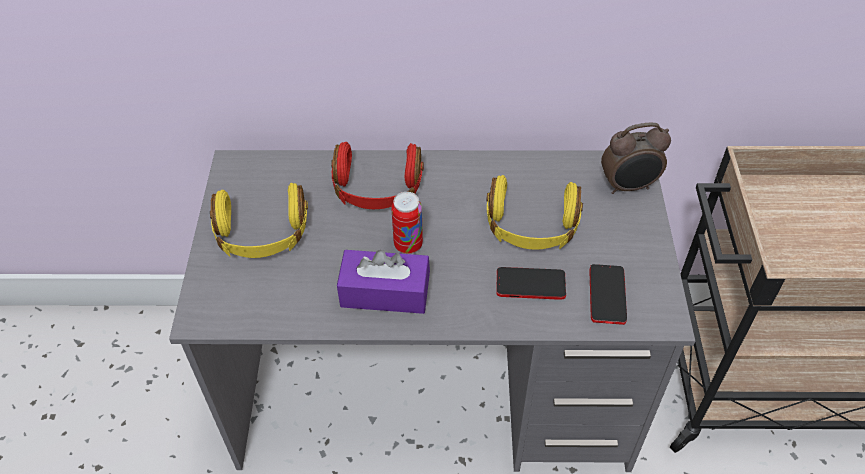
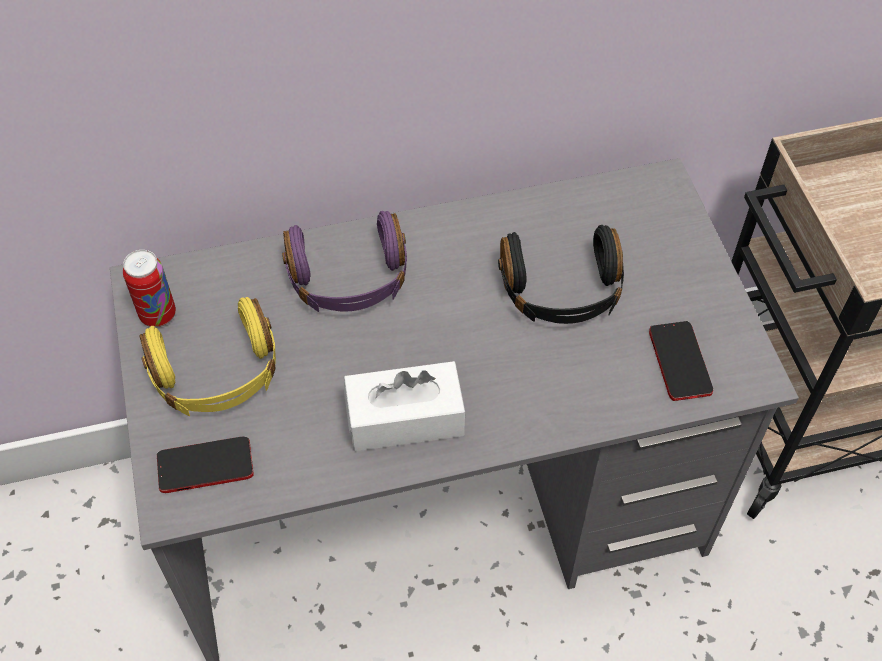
camera: 15 degrees left, 5 degrees up
red headphones [331,142,424,209] -> purple headphones [282,211,407,312]
purple tissue box [337,250,430,314] -> white tissue box [344,361,465,451]
can [391,192,423,254] -> can moved to [123,250,176,327]
yellow headphones [486,175,583,250] -> black headphones [498,225,624,324]
phone [496,267,566,300] -> phone moved to [157,436,254,493]
alarm clock [601,122,671,194] -> none

